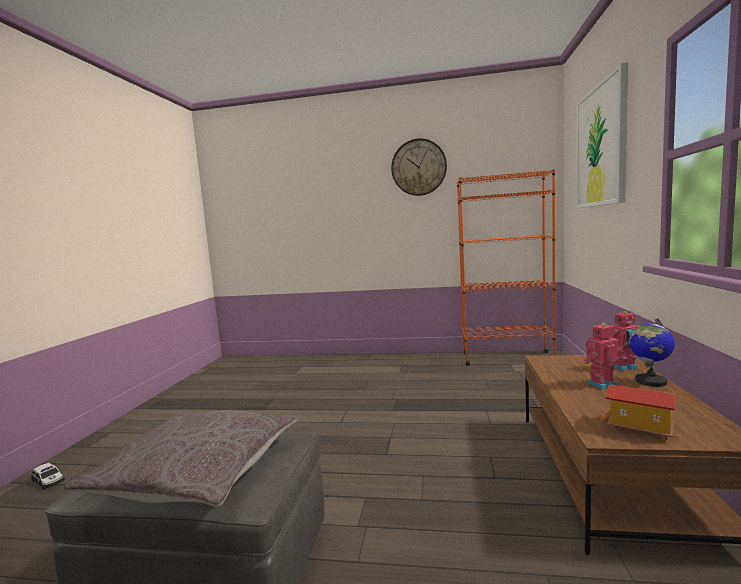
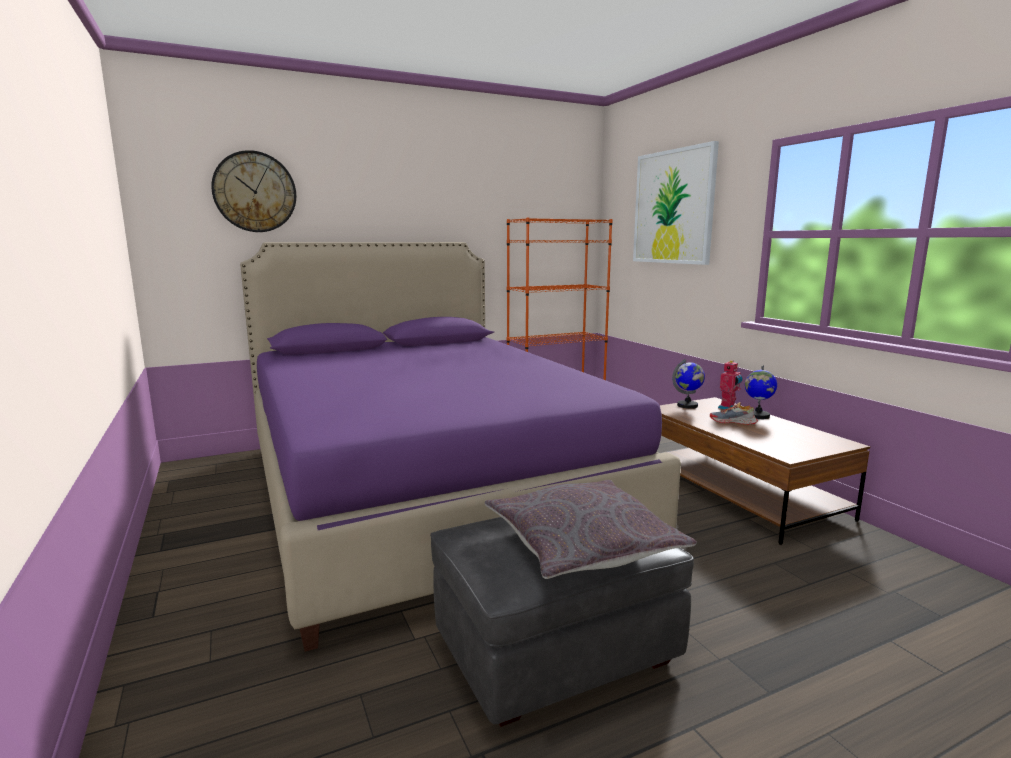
camera: 35 degrees left, 5 degrees up
toy car [32,463,65,490] -> none
wall clock [391,138,447,196] -> wall clock moved to [211,150,296,232]
toy robot [583,323,620,389] -> shoe [710,402,758,425]
toy house [601,384,676,440] -> none
none -> purple bed [240,242,681,652]
none -> globe [672,359,705,409]

